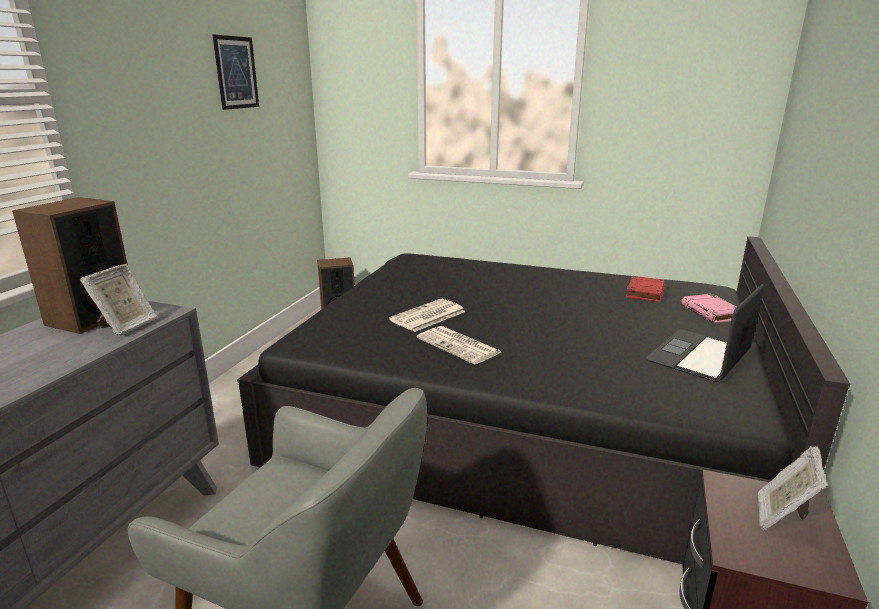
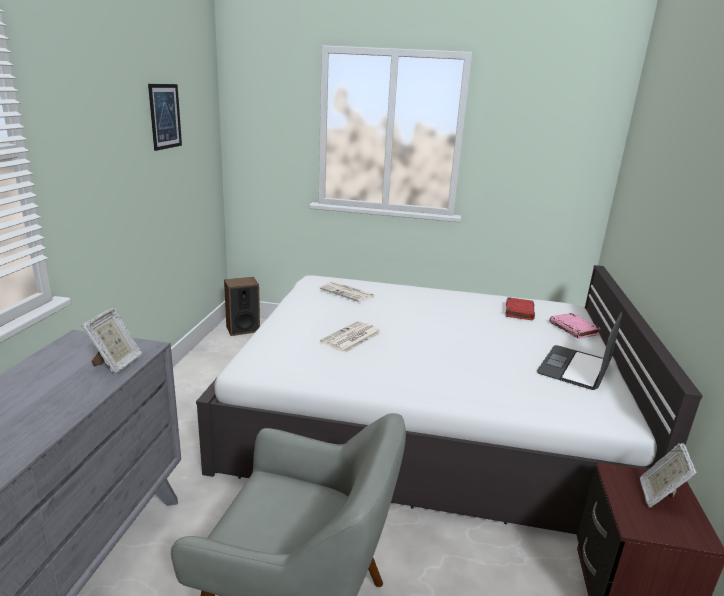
camera: 10 degrees left, 0 degrees up
speaker [12,197,128,334] -> none
black bed [237,236,850,564] -> white bed [196,265,703,534]
newspaper [416,326,501,365] -> newspaper moved to [320,282,374,302]

